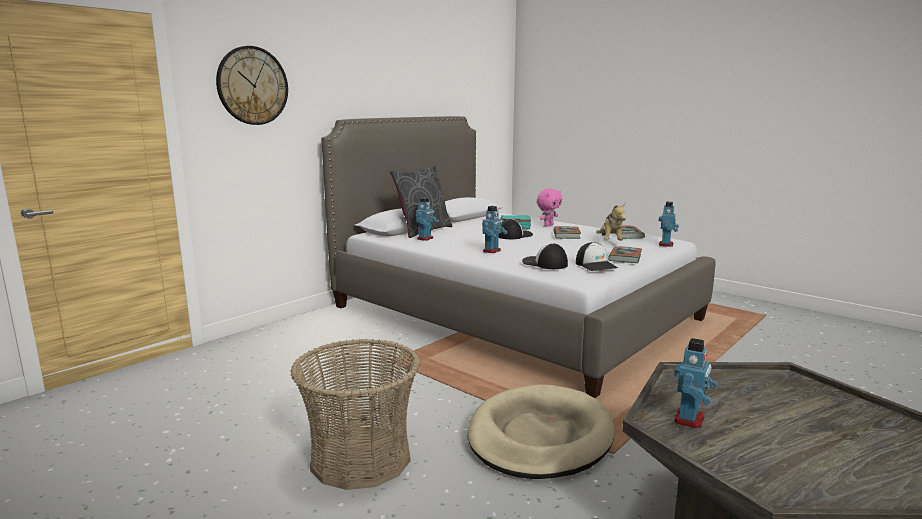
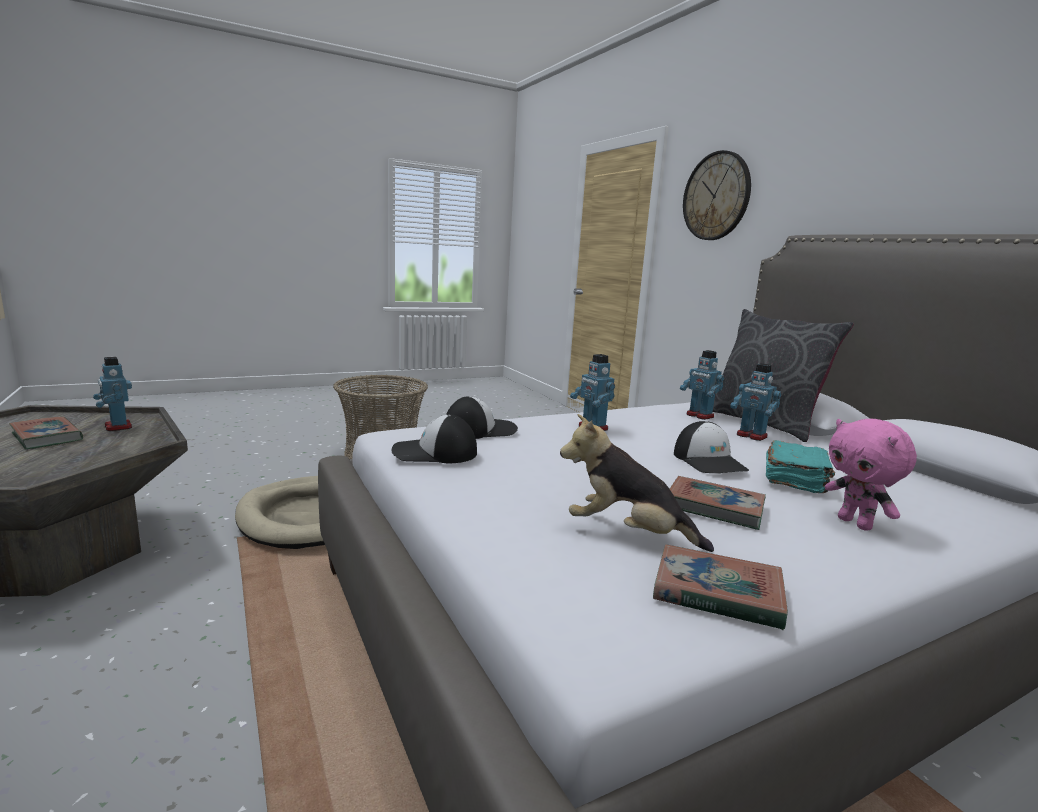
camera: 110 degrees right, 0 degrees up
book [608,246,642,263] -> book moved to [9,416,83,449]
toy robot [659,202,679,247] -> toy robot moved to [730,363,782,441]

